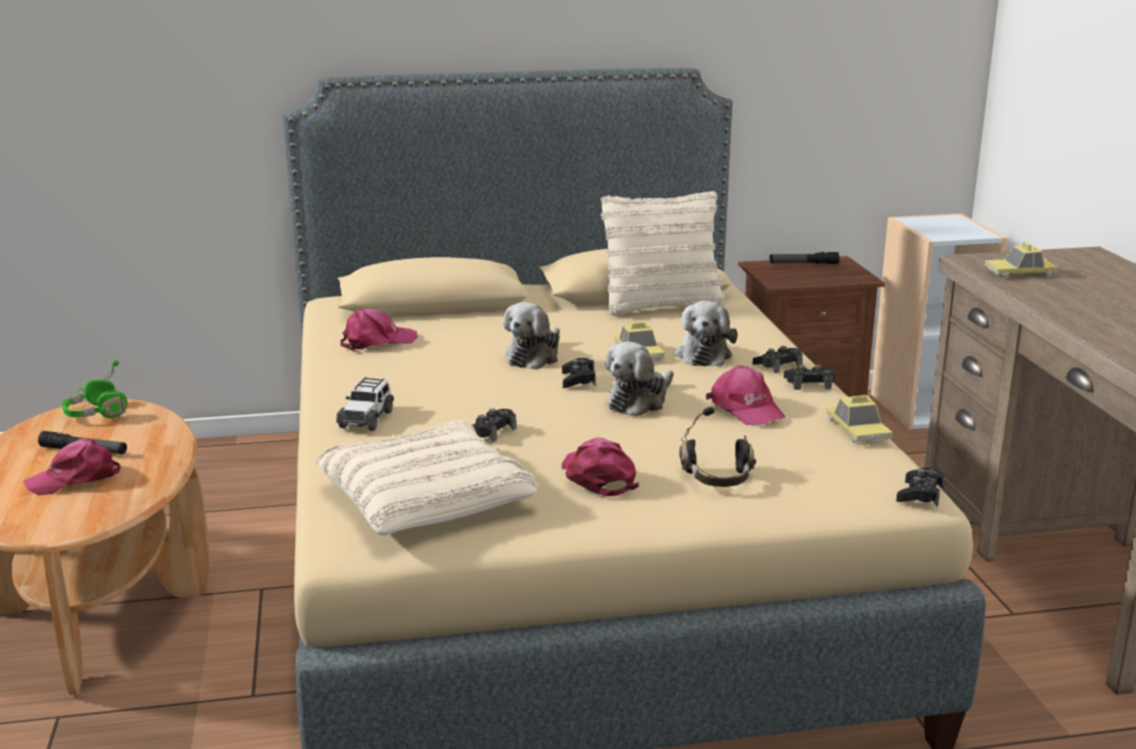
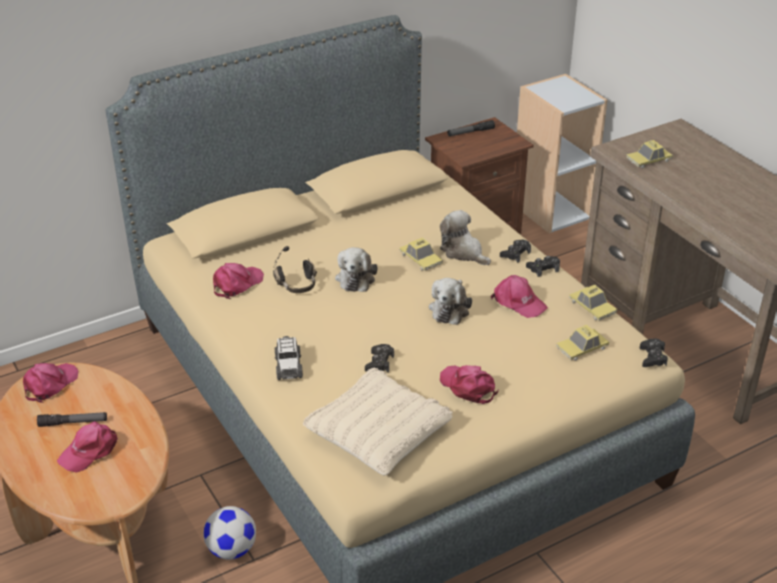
camera: 20 degrees left, 15 degrees up
green headphones [61,360,127,418] -> pink cap [23,363,79,403]
black game controller [562,358,596,388] -> none
beige pillow [600,191,725,316] -> none
plush toy [675,301,737,366] -> plush toy turned 150 degrees clockwise [440,210,491,265]
black headphones [679,407,756,487] -> black headphones moved to [273,246,317,293]
none -> football [204,506,256,560]
none -> toy car [556,325,609,361]

